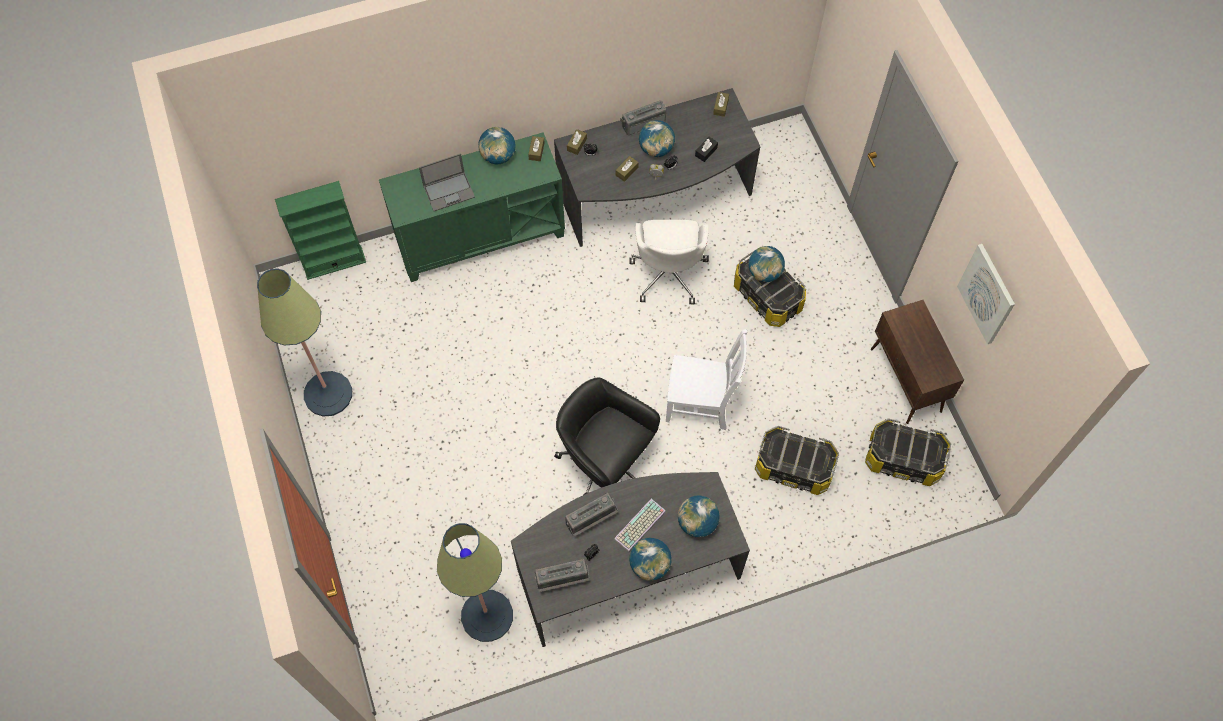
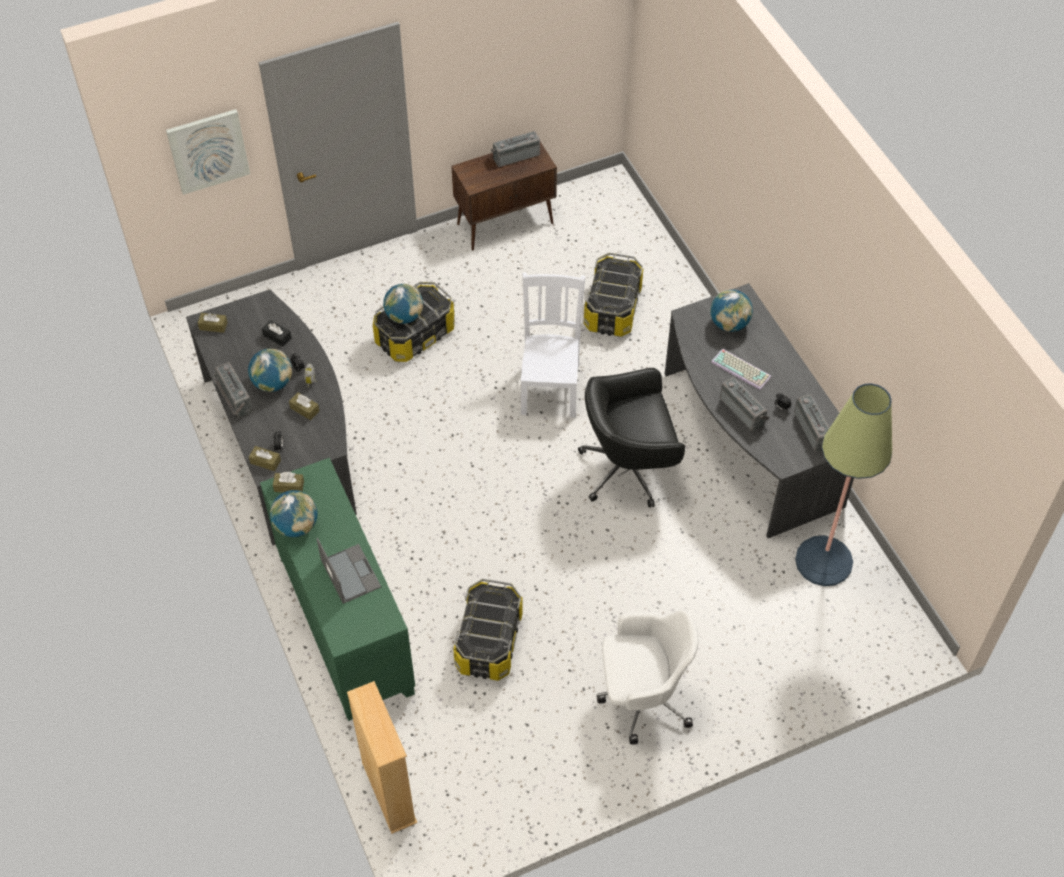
camera: 95 degrees left, 10 degrees down
floor lamp [257,268,352,417] -> none
green bookcase [275,181,366,280] -> beige bookcase [347,681,417,834]
black office chair [554,378,660,495] -> black office chair turned 45 degrees clockwise [578,368,685,508]
globe [629,538,672,580] -> none
white office chair [630,220,709,305] -> white office chair moved to [597,609,699,745]
storage box [865,419,951,486] -> storage box moved to [453,579,523,681]
picture [957,244,1015,344] -> picture moved to [166,109,250,195]
none -> radio [491,131,540,167]

